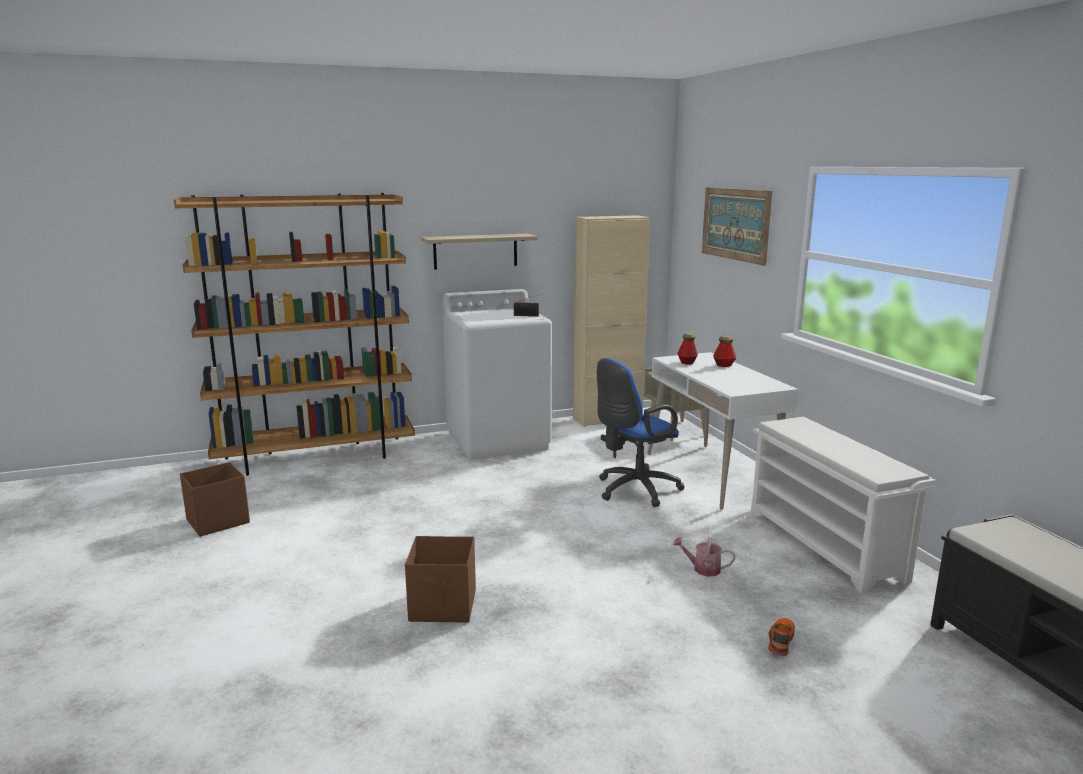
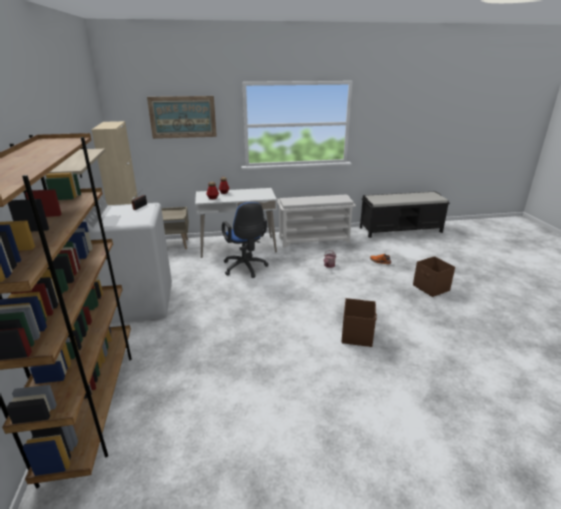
camera: 80 degrees left, 10 degrees up
brown storage box [180,462,250,537] -> brown storage box moved to [413,256,455,297]

